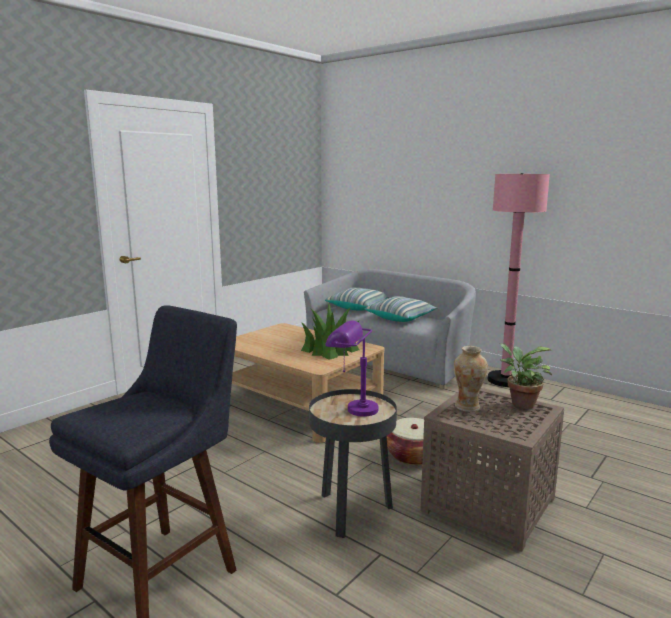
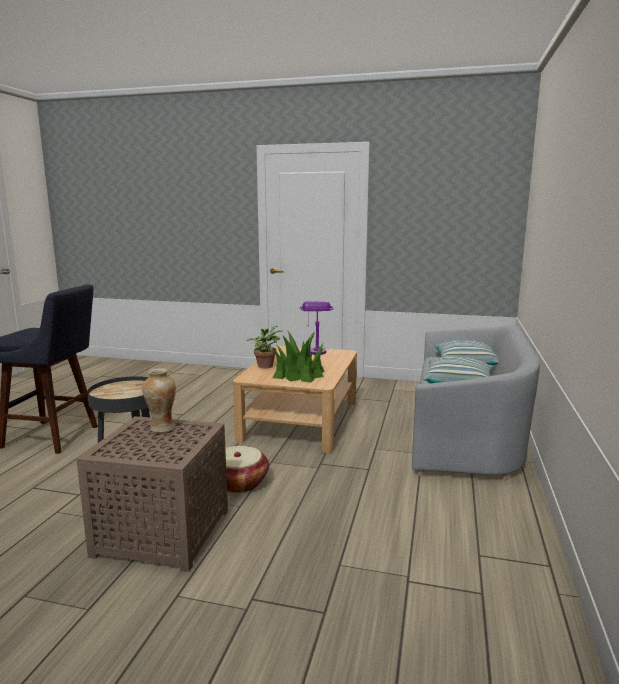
camera: 65 degrees right, 0 degrees up
purple table lamp [325,320,379,417] -> purple table lamp moved to [300,301,334,355]
pink floor lamp [487,173,550,387] -> none
potted plant [500,343,553,409] -> potted plant moved to [247,325,282,368]

